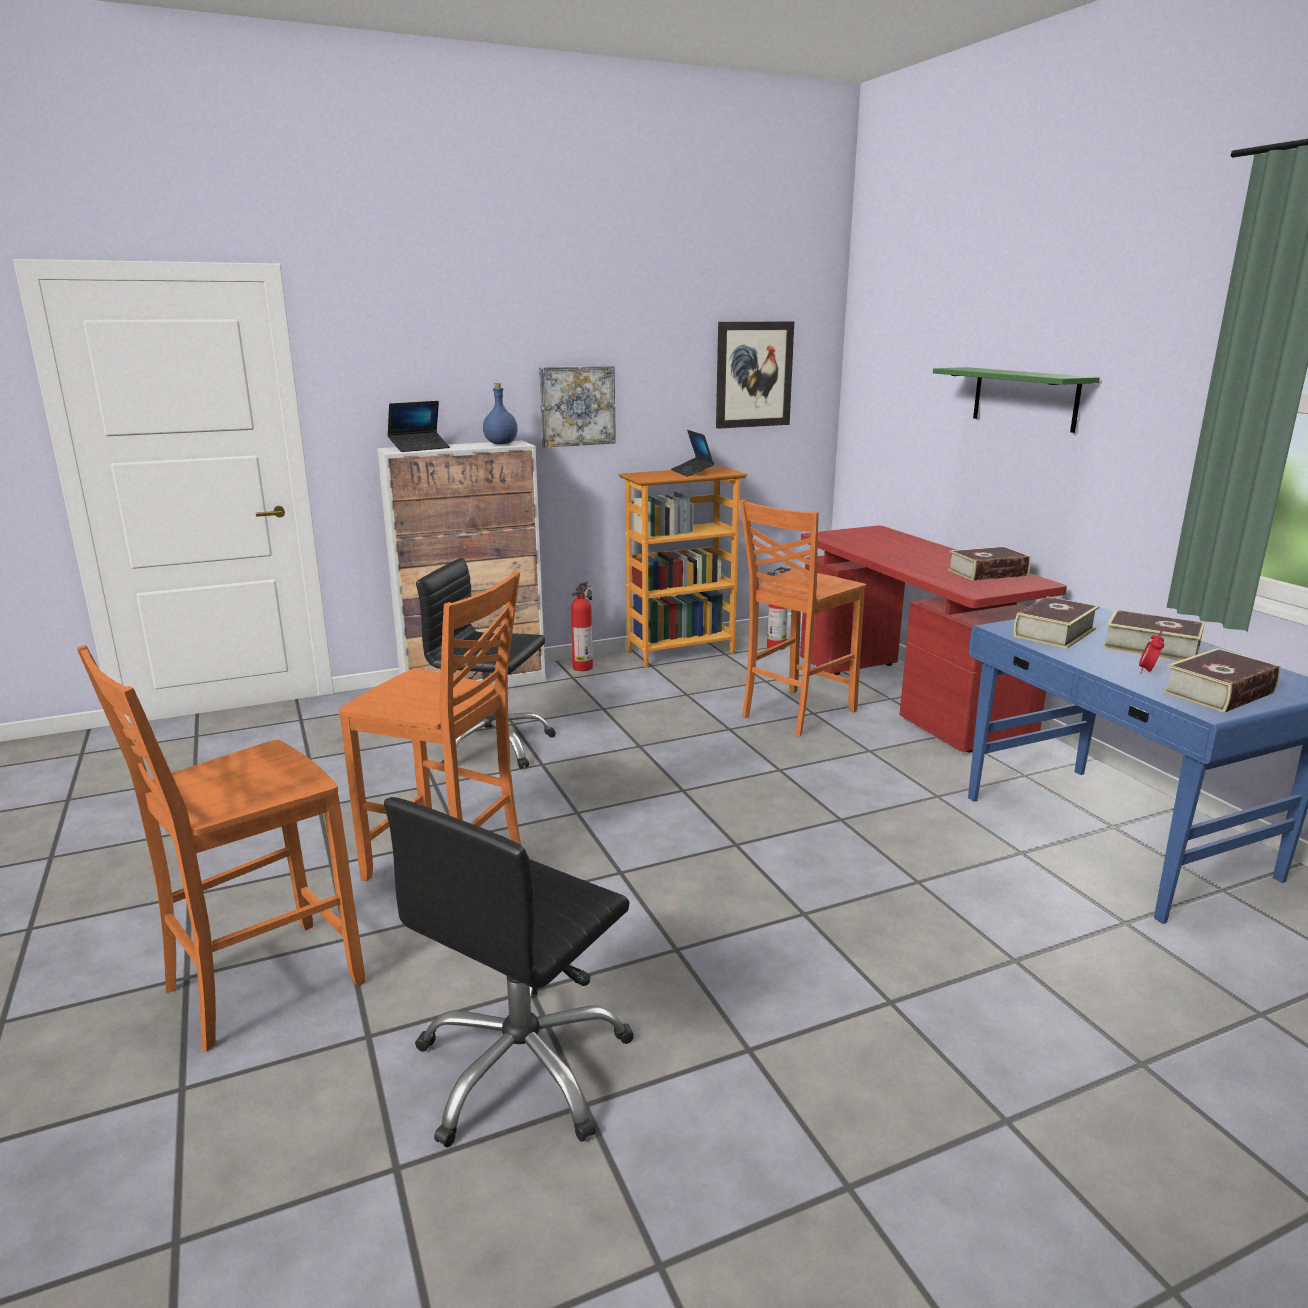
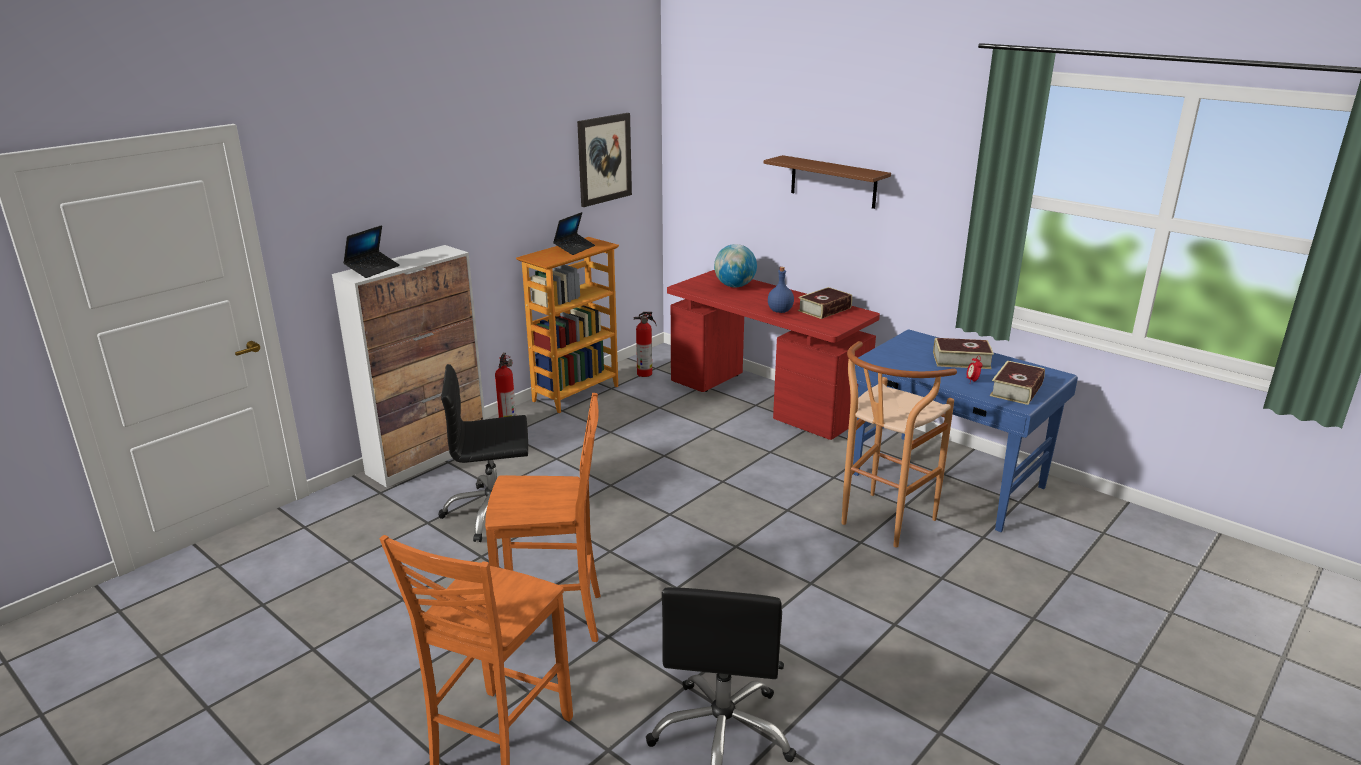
camera: 25 degrees left, 5 degrees up
blue bottle [483,383,518,444] -> blue bottle moved to [768,267,794,313]
picture [539,366,616,448] -> none
laptop [671,430,714,477] -> laptop turned 105 degrees counterclockwise [553,212,595,255]
orange chair [740,500,866,737] -> none
green shelf [933,367,1100,433] -> brown shelf [764,155,891,209]
book [1014,596,1100,649] -> none
none -> globe [714,244,757,287]
none -> brown stool [842,341,957,547]

